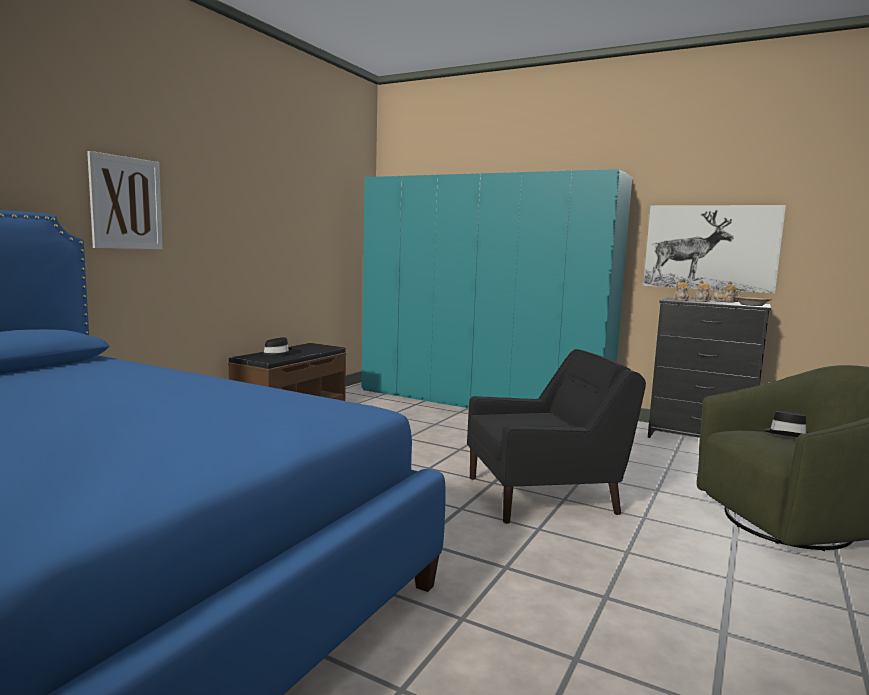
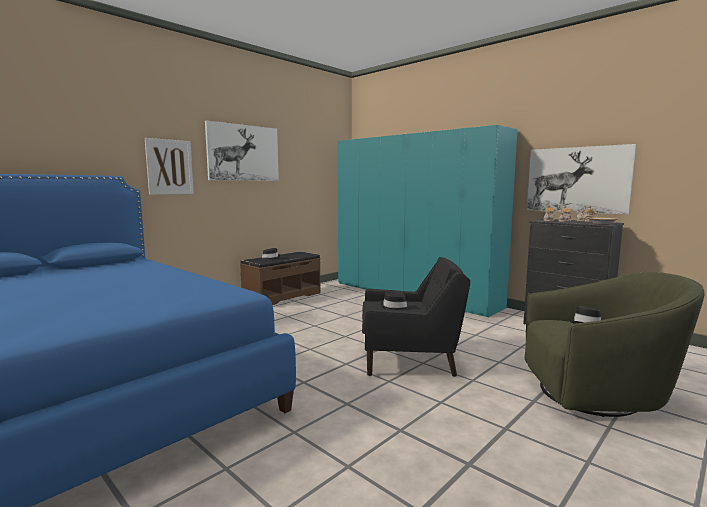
camera: 15 degrees right, 0 degrees up
none -> picture [205,120,279,181]
none -> black hat [380,291,411,311]

